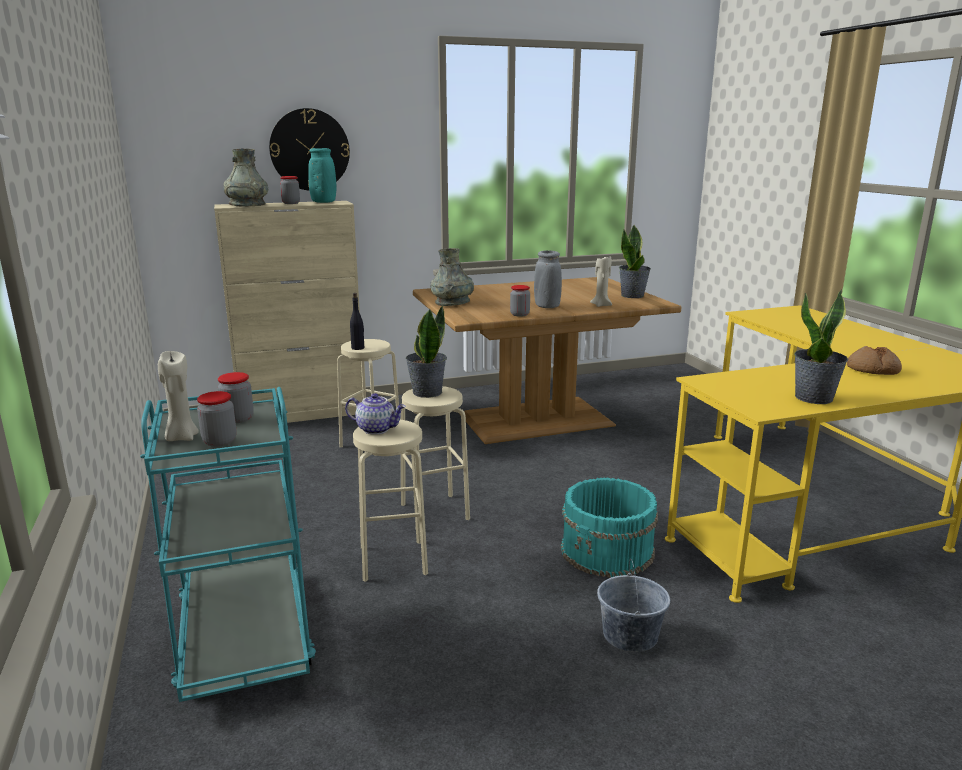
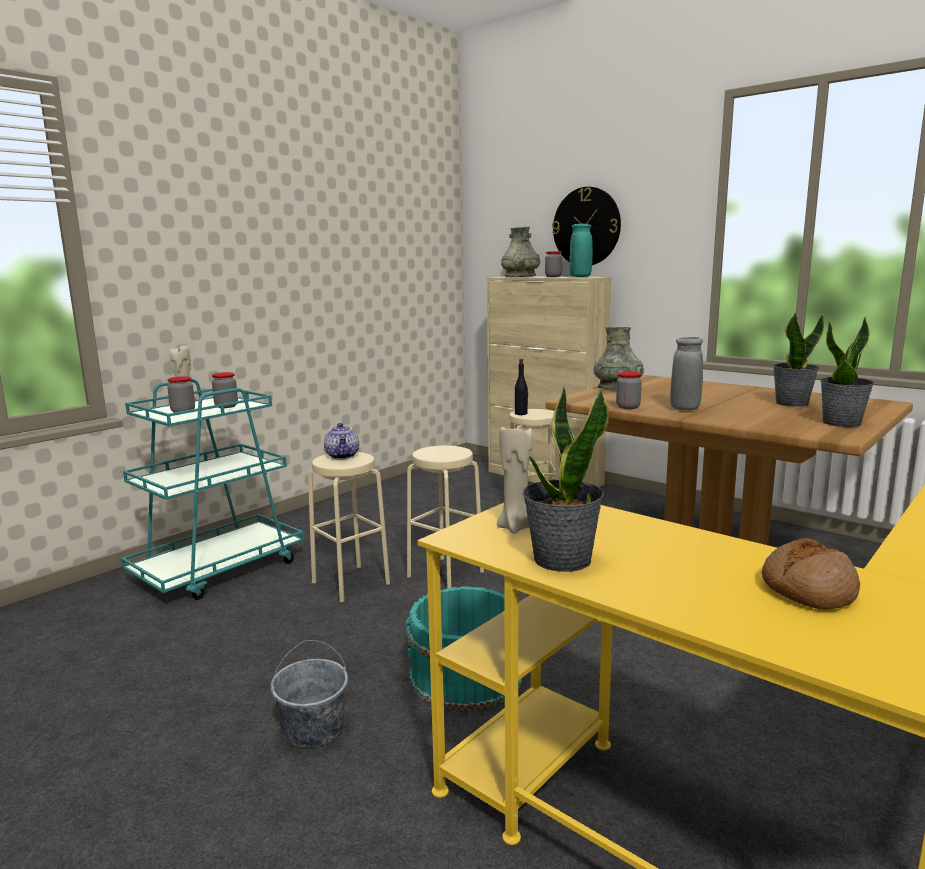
camera: 60 degrees right, 5 degrees down
potted plant [405,305,447,398] -> potted plant moved to [773,311,824,407]
beige candle [590,257,612,307] -> beige candle moved to [497,426,533,534]

